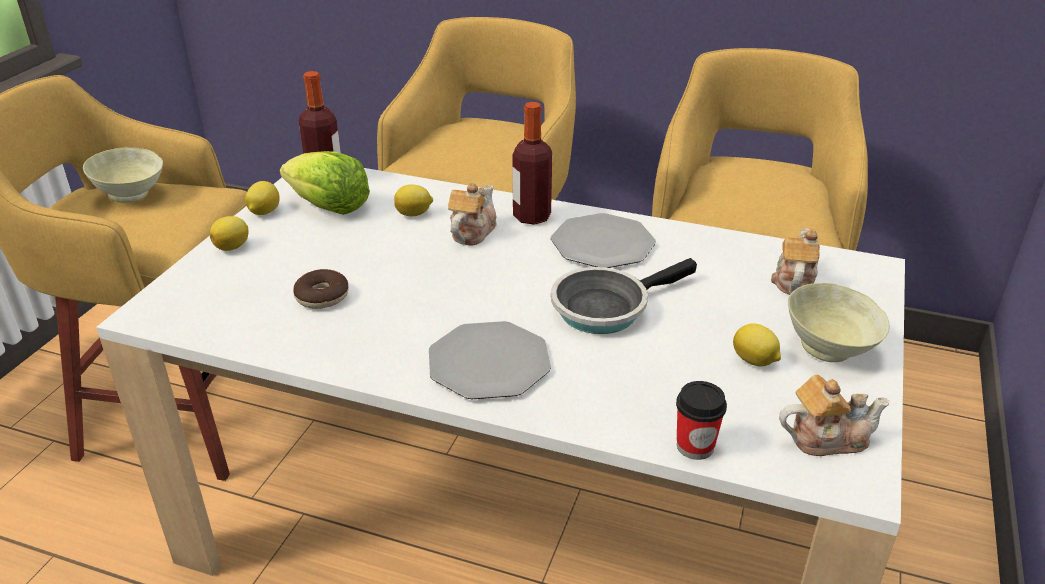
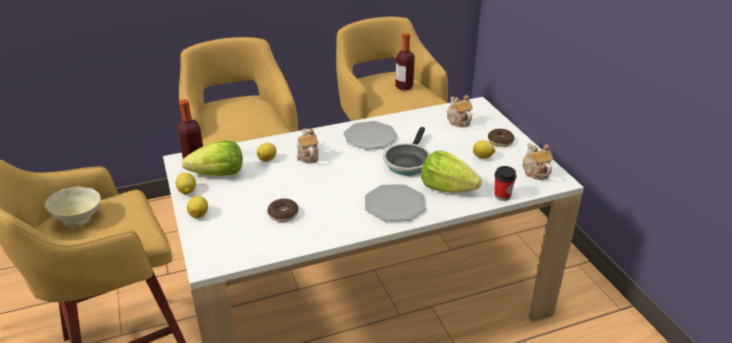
camera: 40 degrees left, 0 degrees up
bottle [512,102,552,225] -> bottle moved to [395,33,415,90]
teapot [779,374,890,456] -> teapot turned 60 degrees counterclockwise [522,143,554,180]
beige bowl [788,283,889,362] -> donut [488,129,515,147]
none -> lettuce [421,151,482,192]

